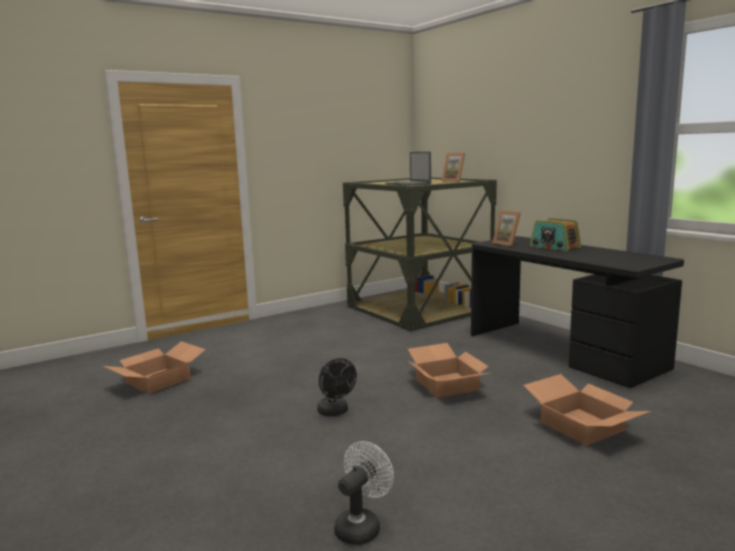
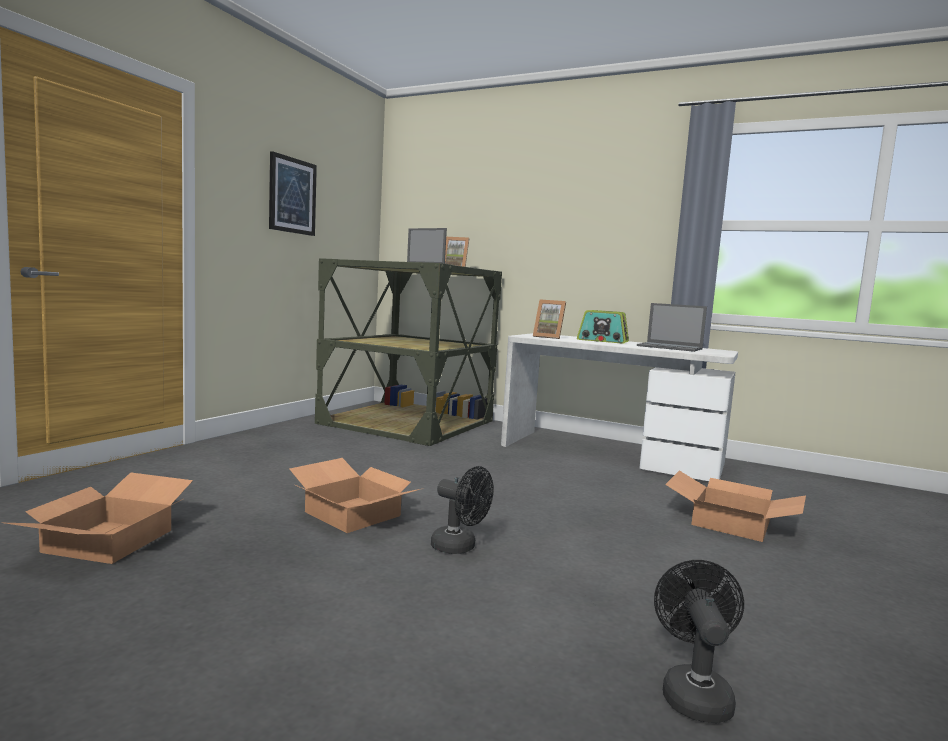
camera: 30 degrees left, 5 degrees down
white fan [334,441,394,545] -> black fan [654,560,744,723]
cardboard box [408,343,489,398] -> cardboard box moved to [289,458,420,533]
black desk [471,236,684,388] -> white desk [501,333,738,481]
none -> picture [269,151,317,236]
none -> laptop [637,303,707,352]

